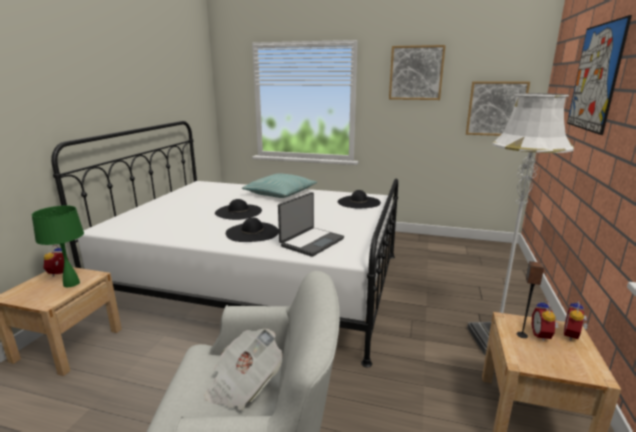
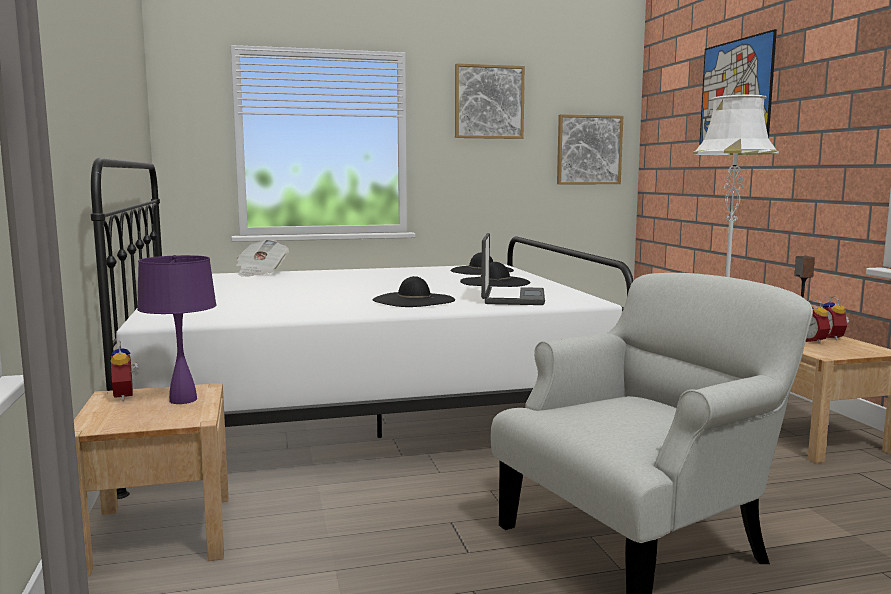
camera: 30 degrees left, 10 degrees down
green table lamp [32,206,84,287] -> purple table lamp [137,255,217,404]
newspaper [205,329,282,410] -> newspaper moved to [236,240,289,277]
black hat [215,199,262,220] -> black hat moved to [460,262,531,287]
pillow [242,173,317,198] -> none

